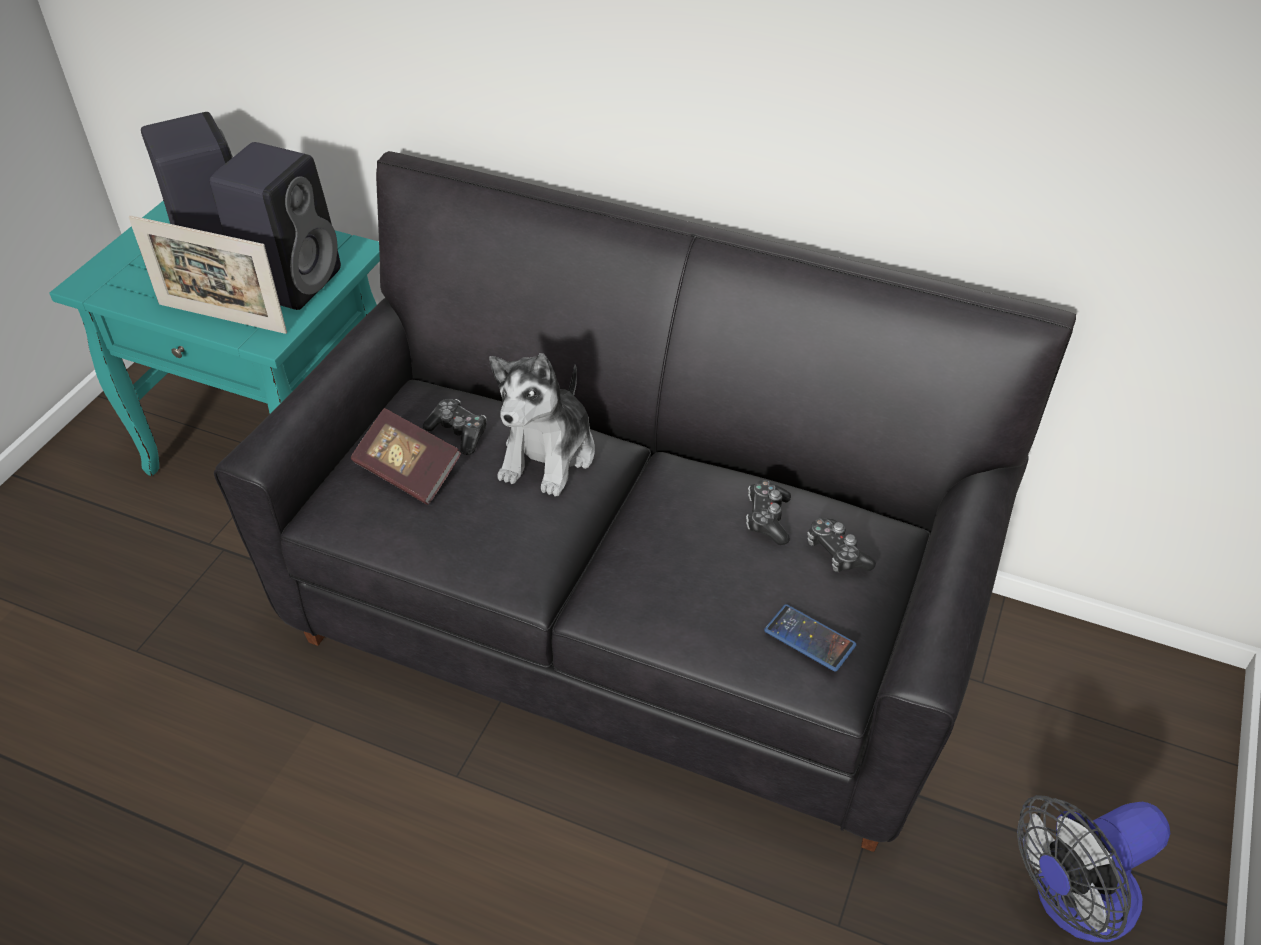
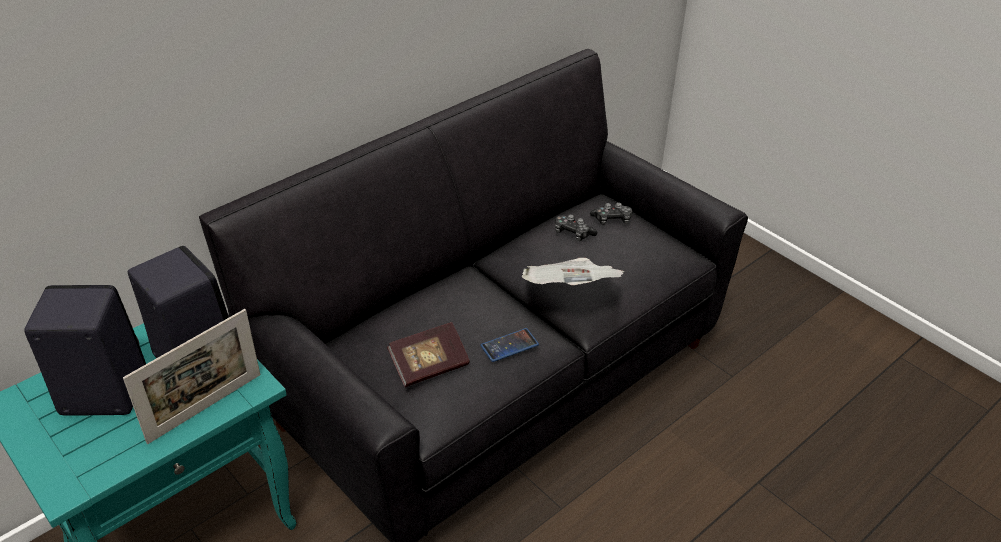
camera: 65 degrees left, 5 degrees down
game controller [423,399,487,455] -> none
plush toy [489,353,595,496] -> none
phone [764,604,856,672] -> phone moved to [480,328,539,362]
fan [1017,795,1171,942] -> none
none -> newspaper [521,258,625,285]

